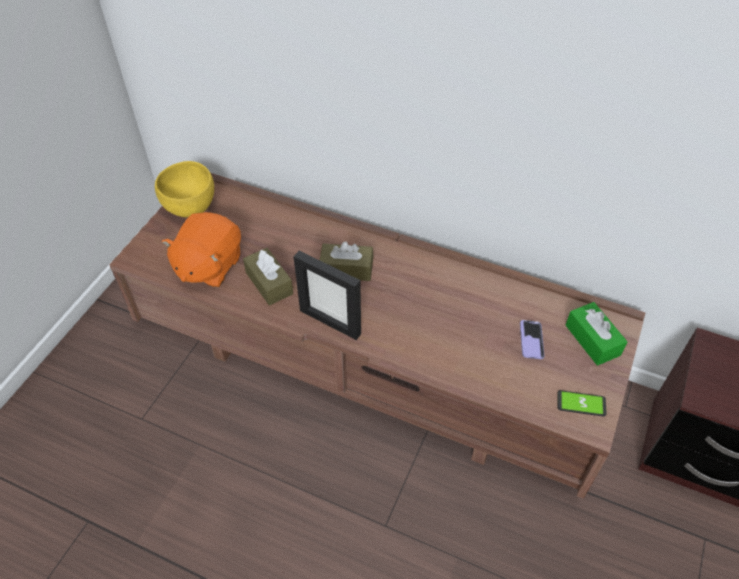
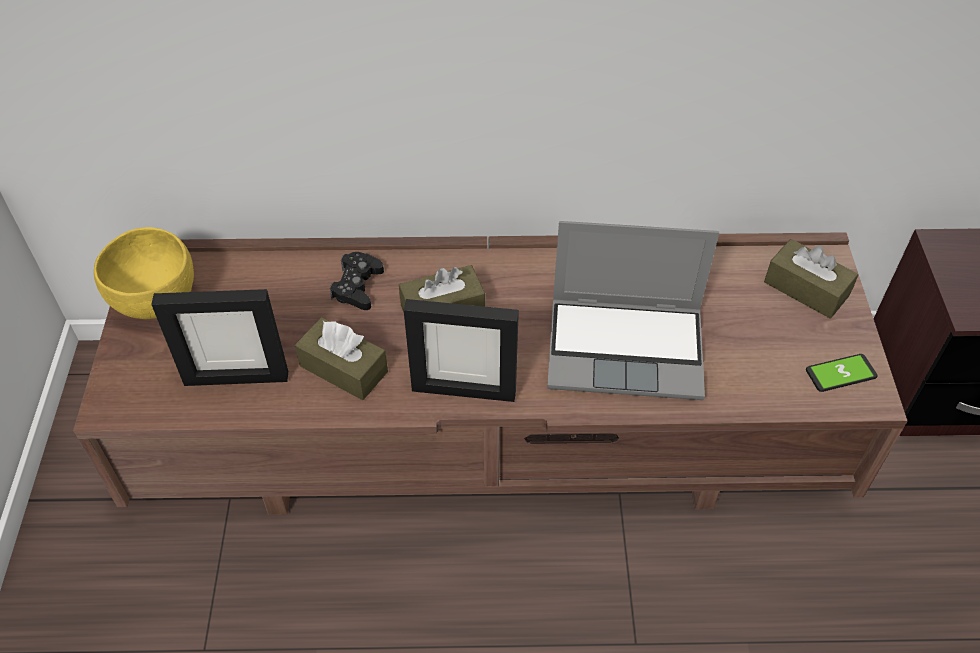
camera: 25 degrees left, 0 degrees up
orange plush toy [162,212,241,287] -> picture frame [151,289,288,386]
phone [520,320,544,359] -> none
green tissue box [565,302,628,366] -> brown tissue box [764,239,858,319]
none -> black game controller [330,252,384,310]
none -> laptop [547,221,719,400]

